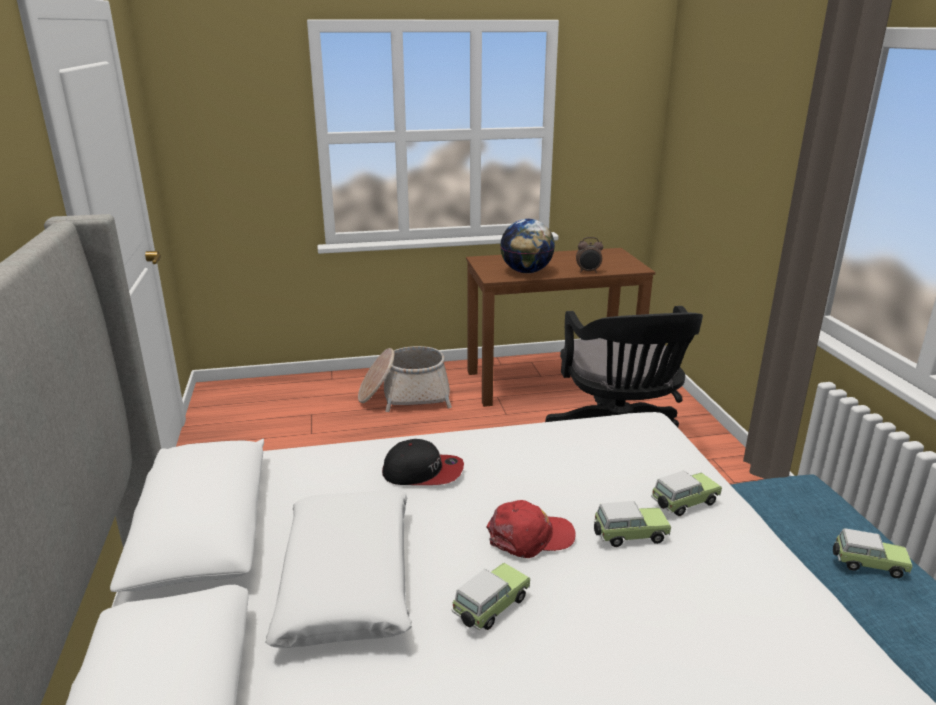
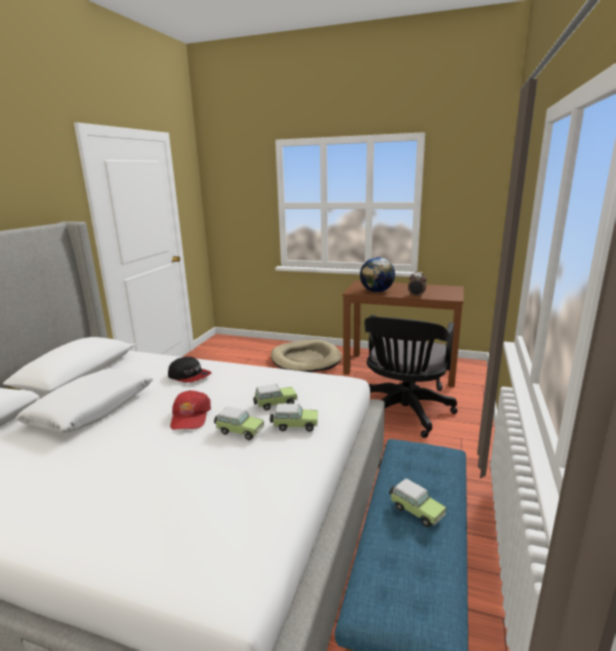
camera: 30 degrees right, 5 degrees down
basket [358,346,452,412] -> beige dog bed [271,339,342,372]
toy car [452,563,530,631] -> toy car moved to [253,384,297,410]
red cap [486,500,576,558] -> red cap turned 75 degrees clockwise [170,390,211,430]

